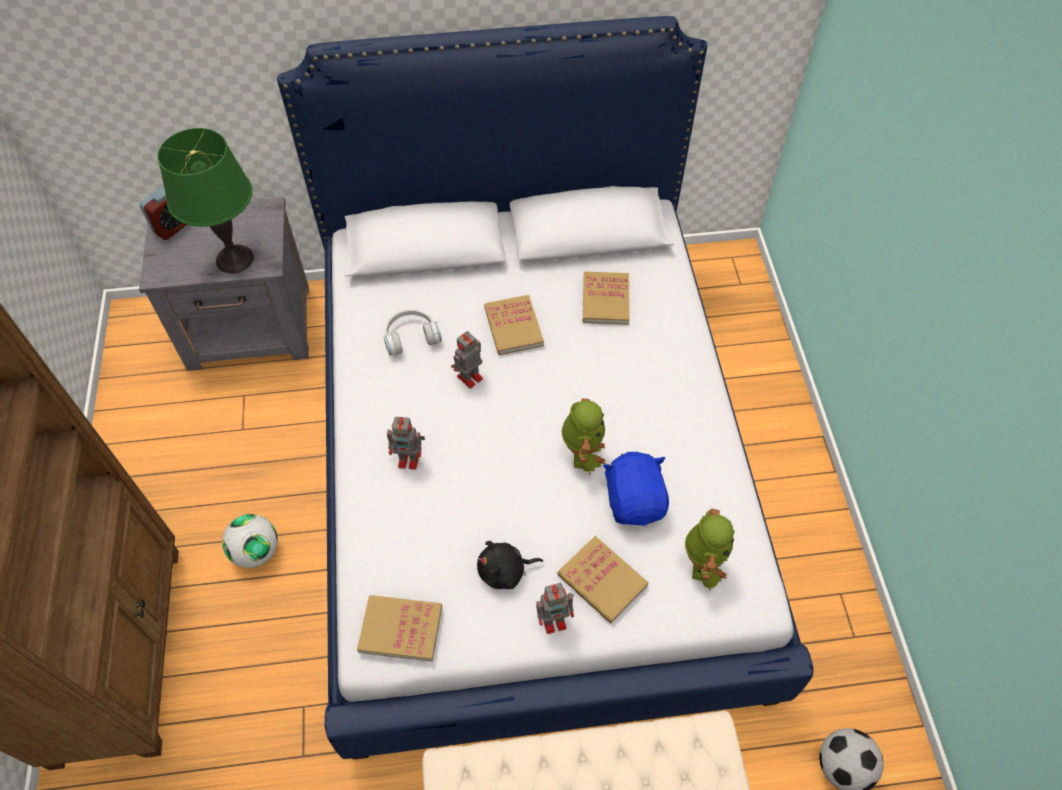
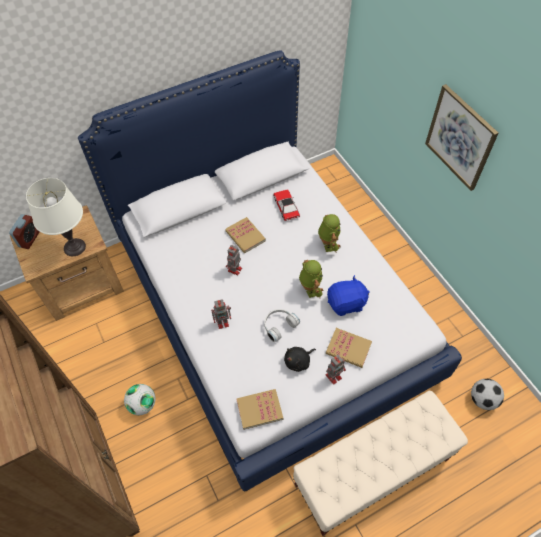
camera: 20 degrees left, 0 degrees up
grey nightstand [139,198,309,371] -> brown nightstand [10,205,124,321]
green table lamp [158,128,254,273] -> white table lamp [26,178,86,256]
white headphones [384,309,442,356] -> white headphones moved to [264,309,300,342]
book [583,272,630,325] -> toy car [273,189,300,221]
blue plush toy [603,451,669,526] -> blue plush toy turned 105 degrees clockwise [327,275,370,316]
toy robot [685,509,734,591] -> toy robot moved to [318,214,341,252]
none -> picture [425,84,498,191]

